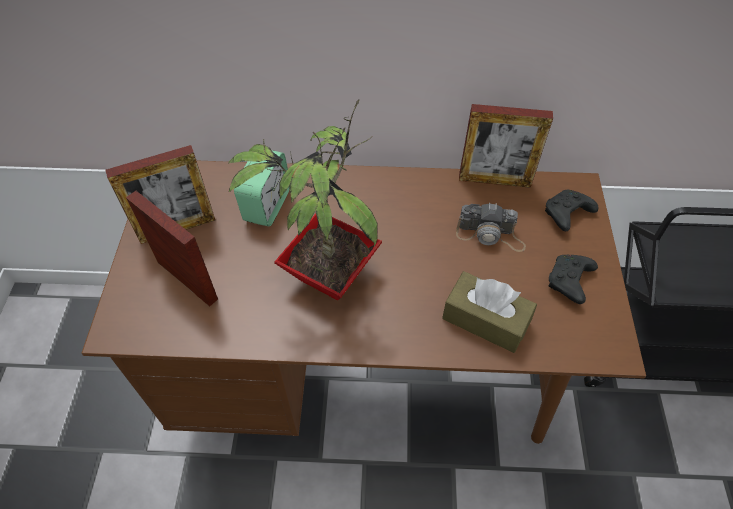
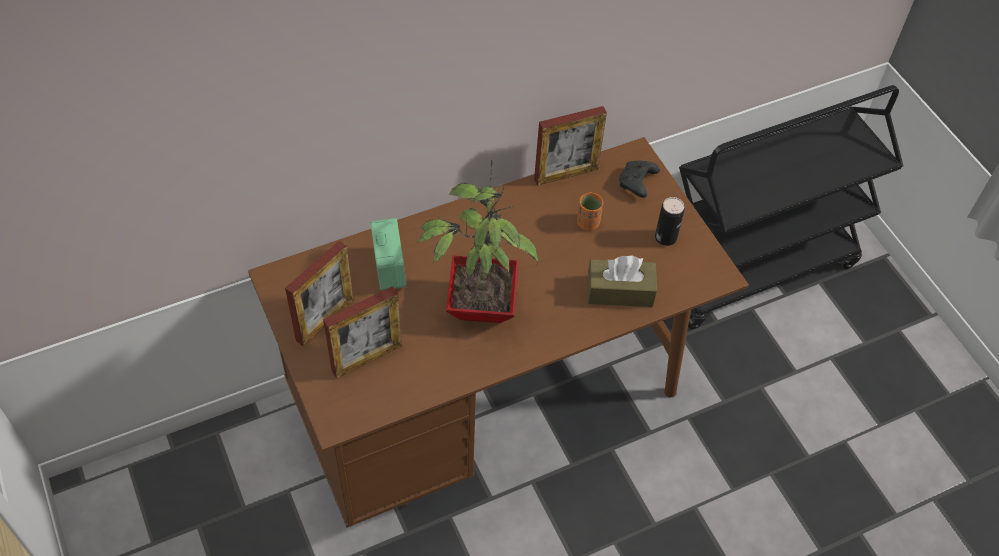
camera: 30 degrees left, 0 degrees up
picture frame [126,191,218,306] -> picture frame turned 135 degrees clockwise [323,286,402,379]
camera [456,203,526,252] -> orange cup [577,193,603,231]
black game controller [549,255,598,304] -> can [655,197,685,246]

